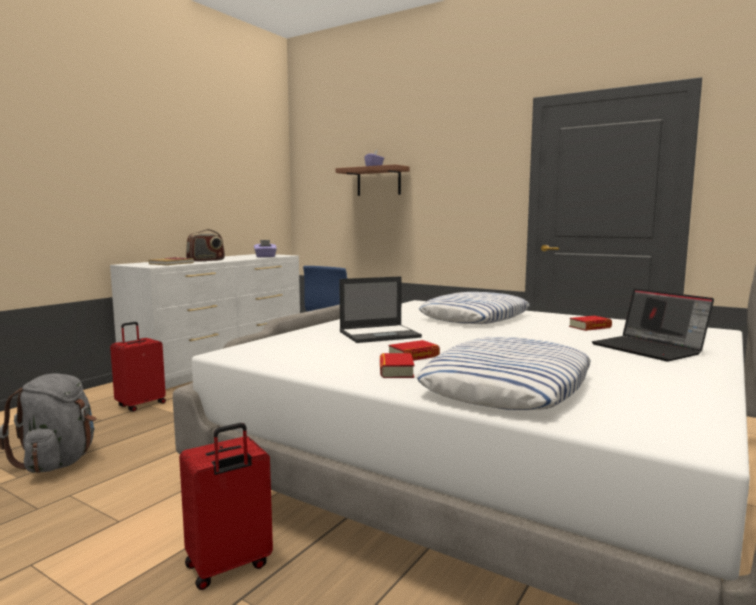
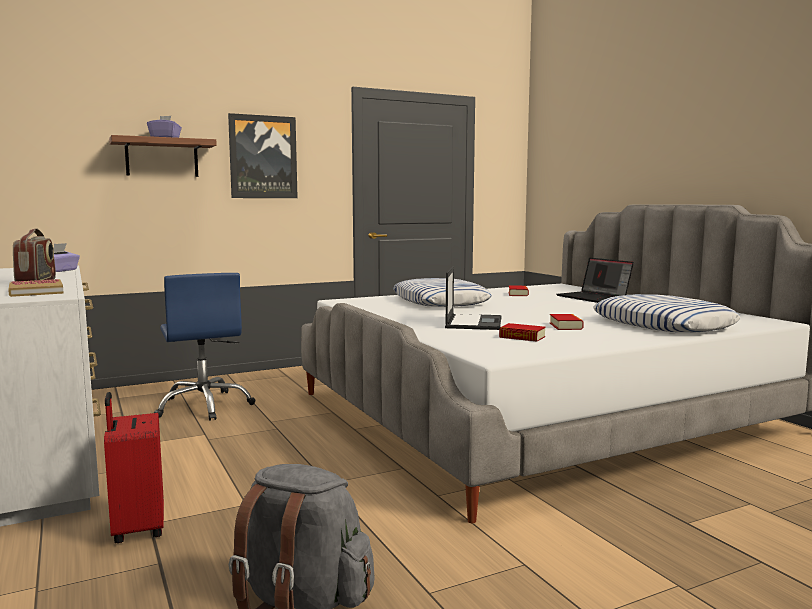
camera: 60 degrees left, 0 degrees up
red suitcase [179,423,273,590] -> none
book [380,353,414,378] -> book moved to [499,323,546,342]
laptop [592,289,714,361] -> laptop turned 60 degrees clockwise [556,258,634,303]
none -> picture [228,113,298,198]

